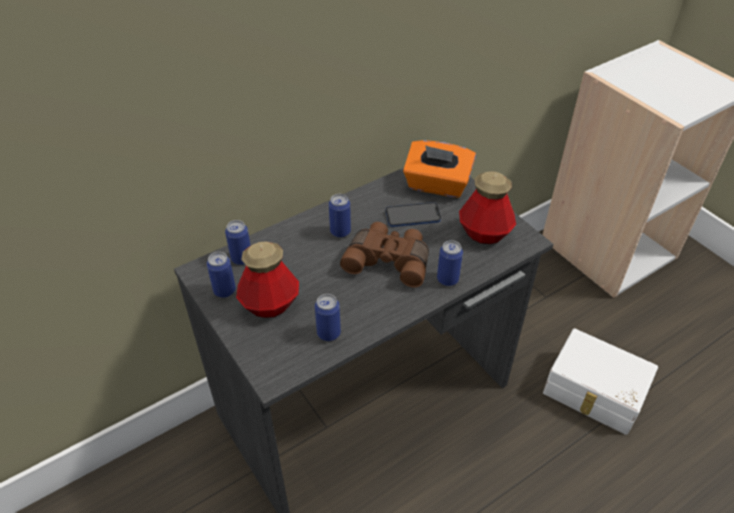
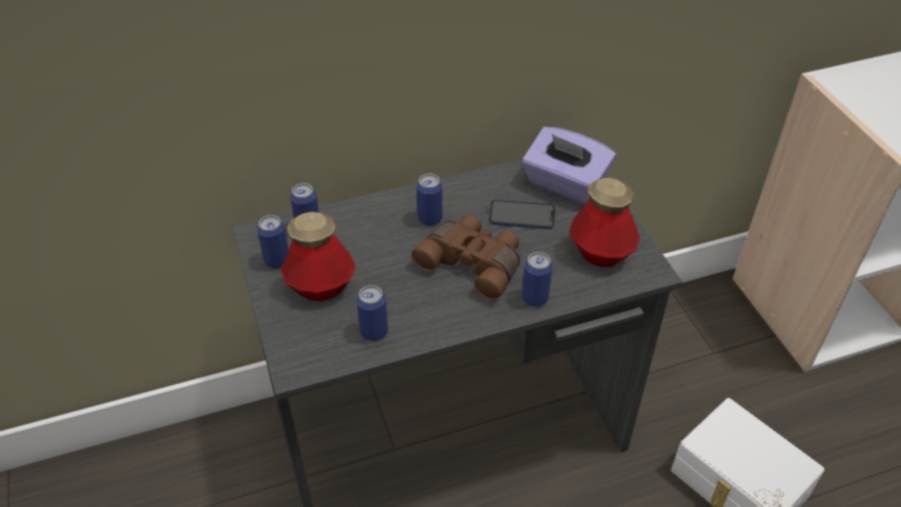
camera: 15 degrees right, 0 degrees up
orange tissue box [403,140,476,198] -> purple tissue box [522,127,616,204]

